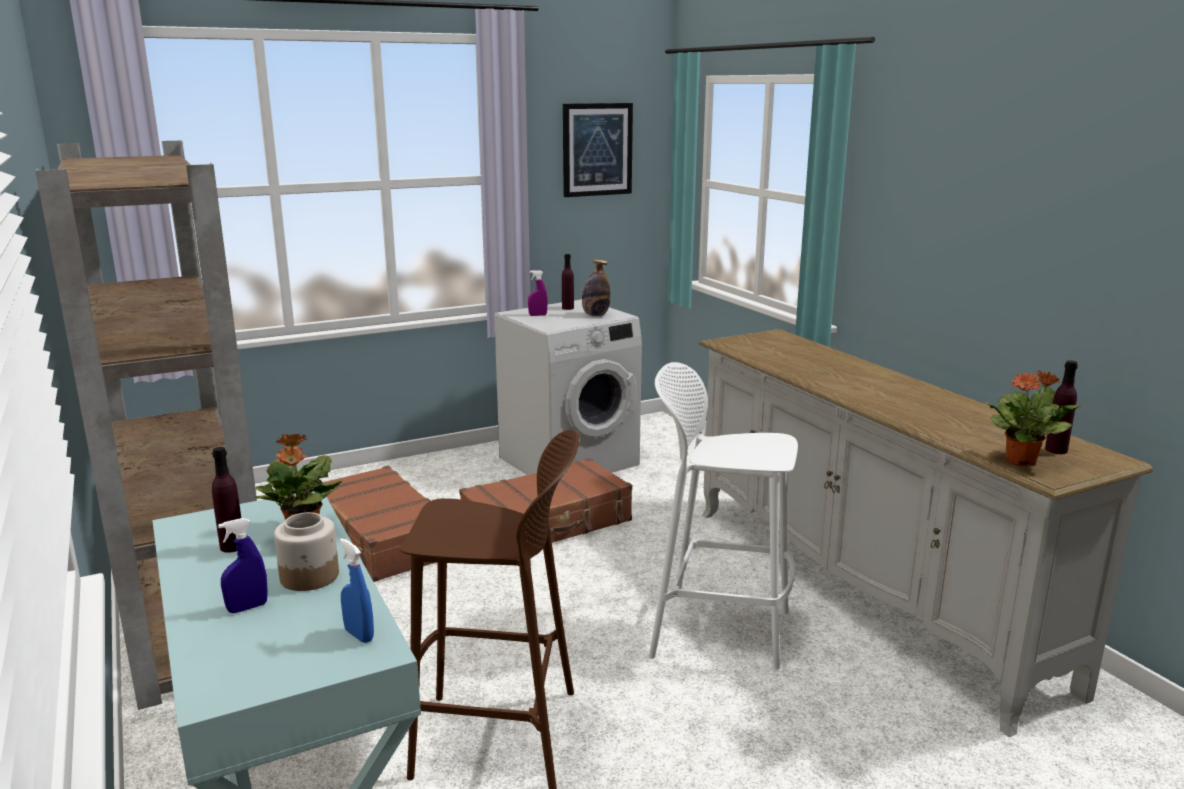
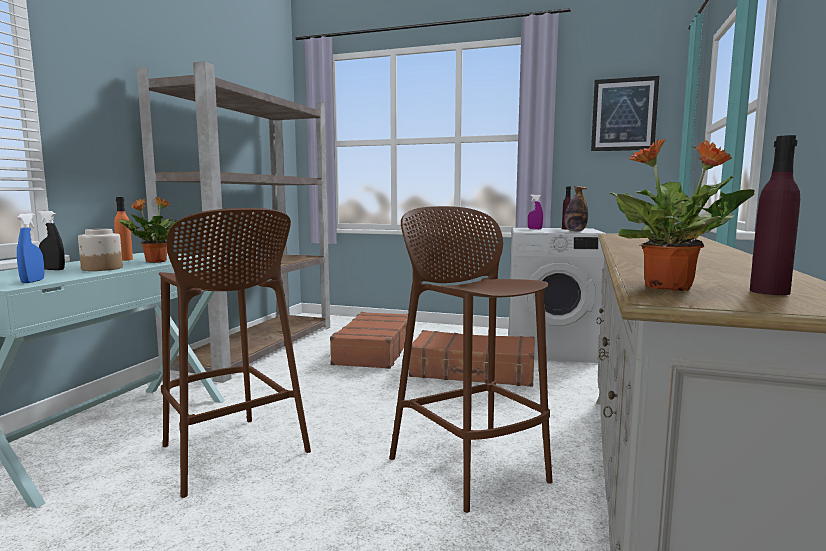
camera: 45 degrees right, 10 degrees down
purple bottle [212,447,241,553] -> orange bottle [114,197,133,261]
blue spray bottle [218,518,268,613] -> black spray bottle [38,211,65,270]
white stool [649,362,798,669] -> brown stool [389,206,553,513]

